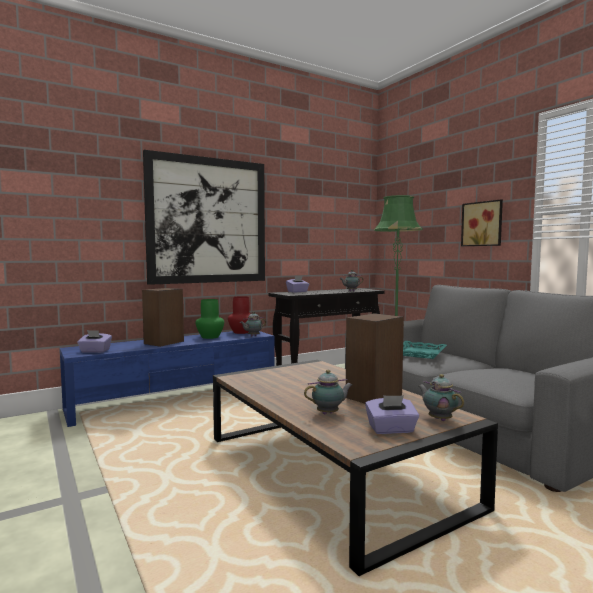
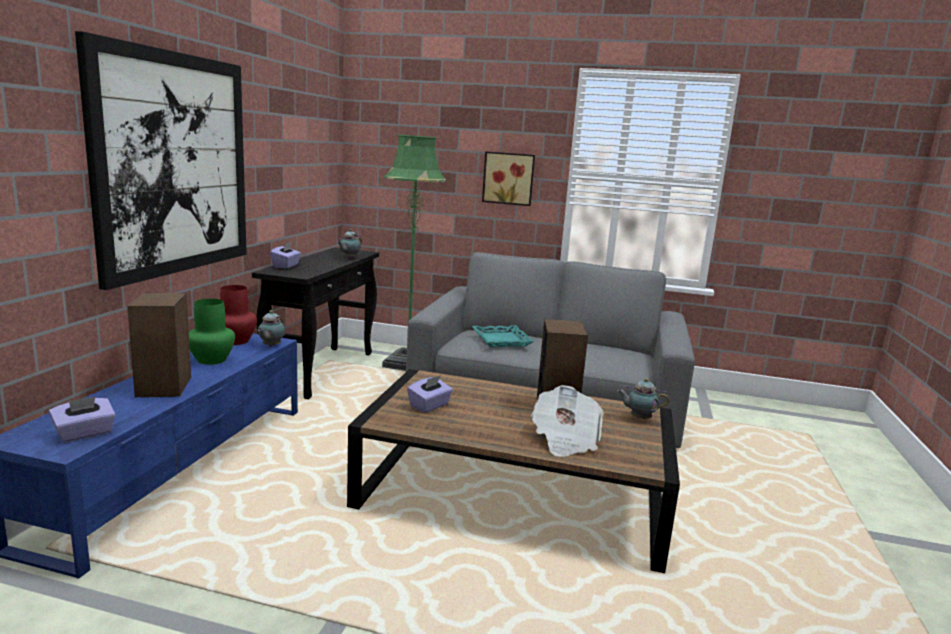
camera: 45 degrees left, 10 degrees up
teapot [304,370,352,414] -> newspaper [531,385,604,457]
purple tissue box [365,395,419,434] -> purple tissue box moved to [407,375,453,413]

